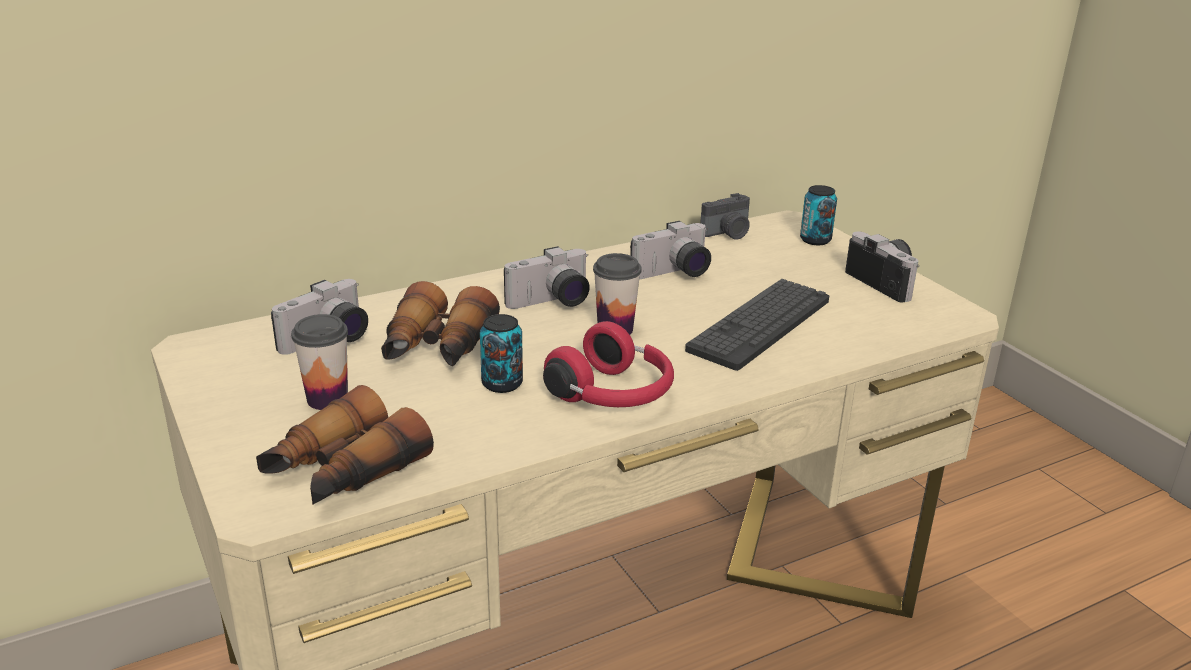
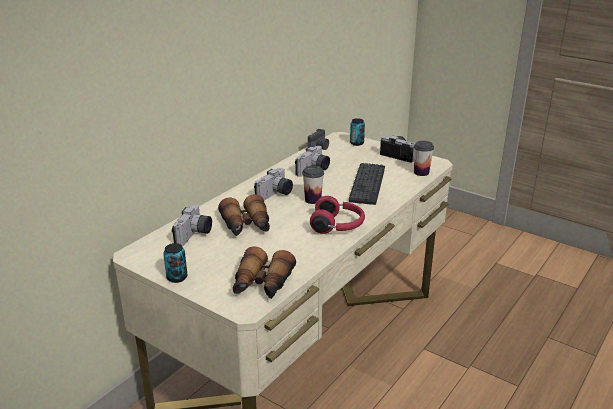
camera: 25 degrees left, 0 degrees up
cup [291,314,348,410] -> cup moved to [414,141,434,176]
can [480,314,523,393] -> can moved to [163,243,187,283]

